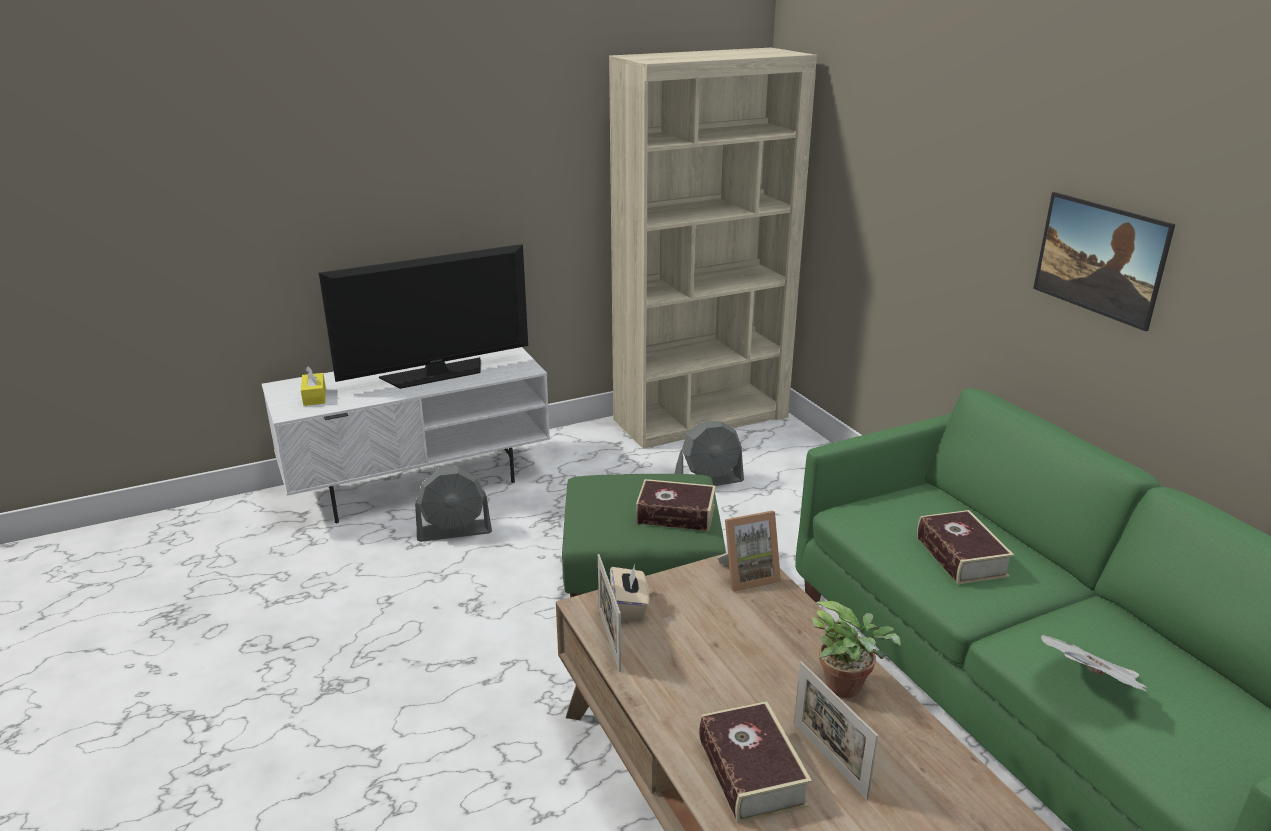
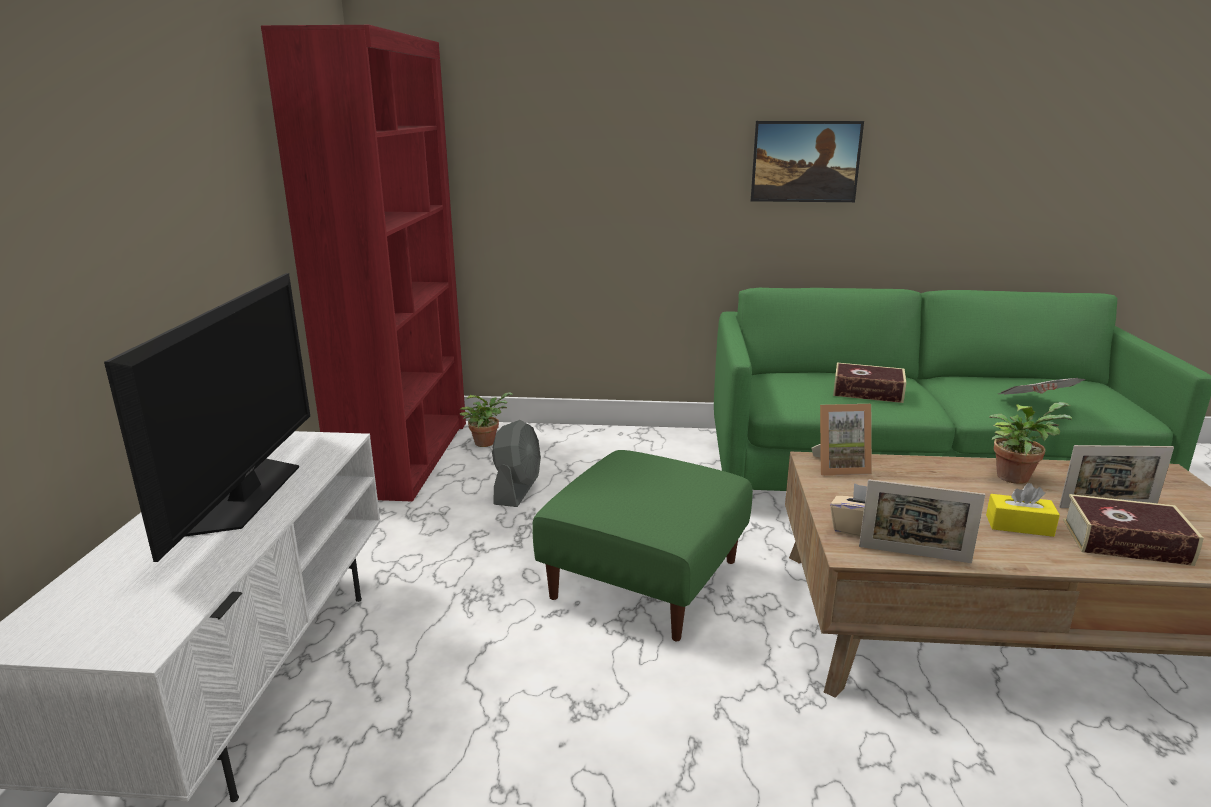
camera: 60 degrees left, 5 degrees down
yellow tissue box [301,366,326,406] -> yellow tissue box moved to [986,483,1060,537]
grey fan [415,466,492,542] -> none
beige bookcase [609,48,817,449] -> red bookcase [261,25,466,502]
book [636,479,716,531] -> none
picture frame [718,511,781,592] -> picture frame turned 75 degrees clockwise [811,404,872,476]
none -> potted plant [460,392,514,447]

